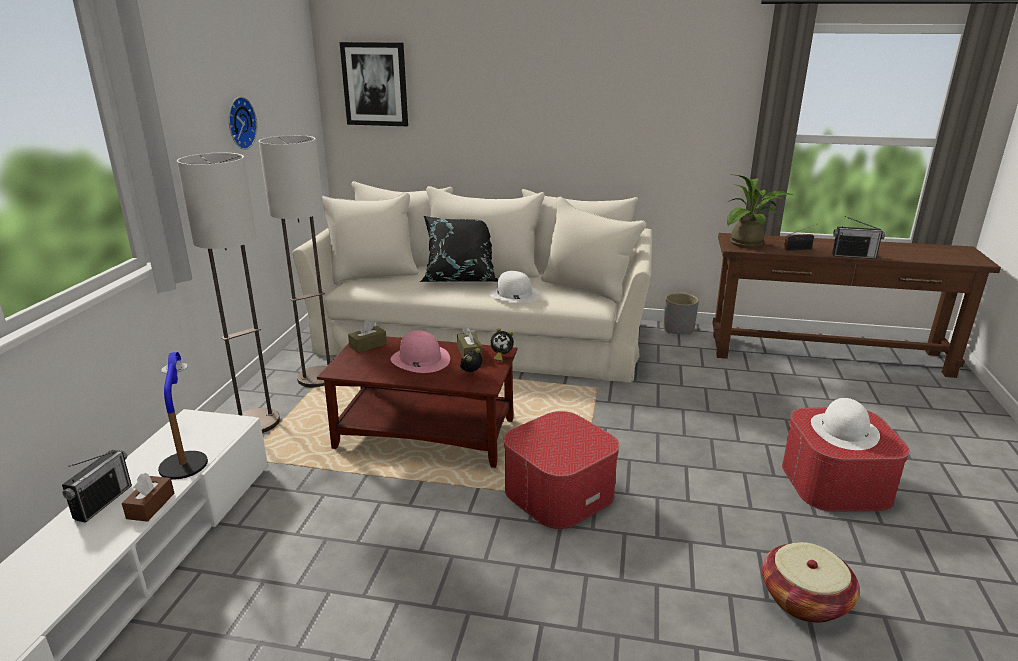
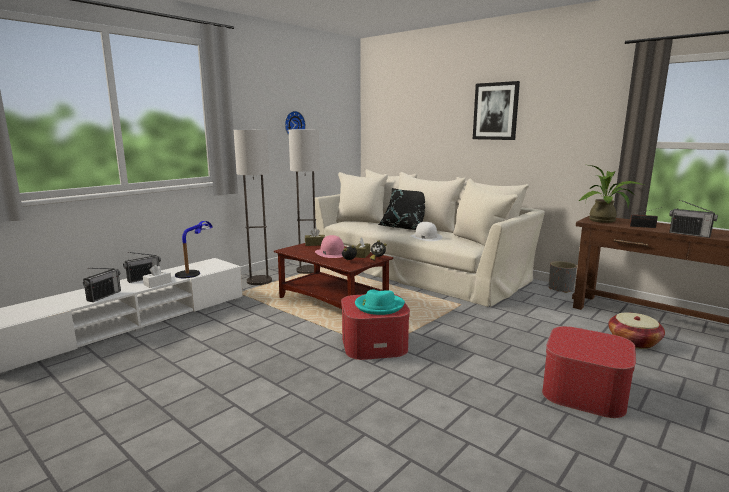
camera: 30 degrees right, 10 degrees down
brown tissue box [122,473,175,522] -> white tissue box [143,265,172,288]
picture [340,42,408,126] -> picture moved to [473,81,520,140]
basket [762,542,860,623] -> basket moved to [608,313,665,349]
white hat [811,398,880,450] -> none
none -> radio [83,268,121,302]
none -> turquoise hat [355,289,405,315]

